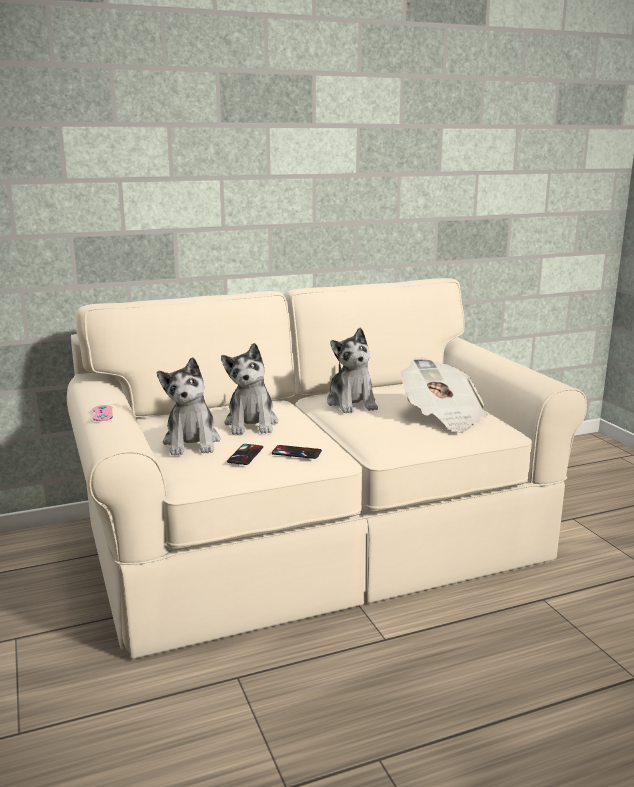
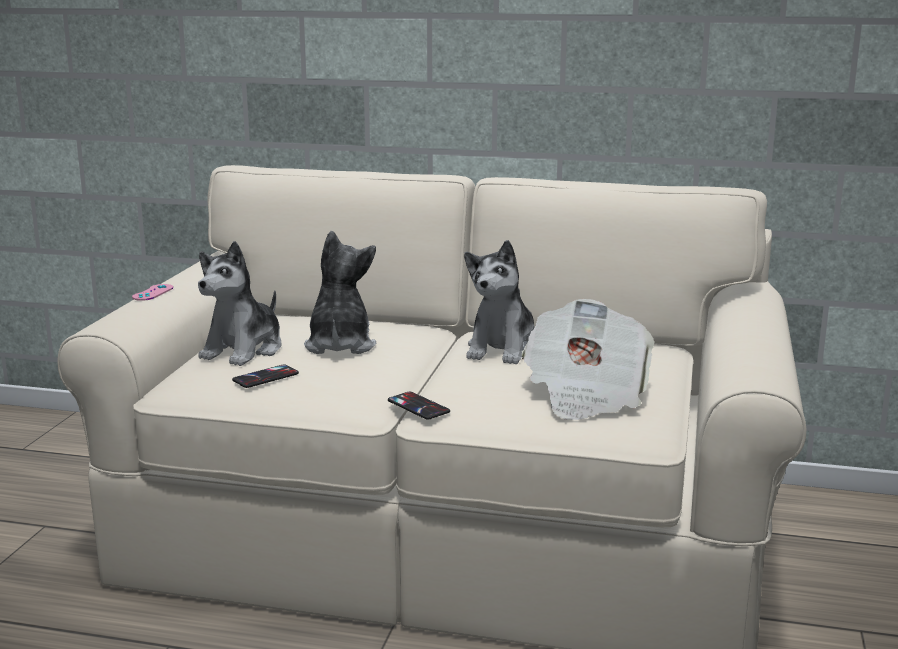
camera: 35 degrees right, 0 degrees up
plush toy [221,343,278,435] -> plush toy turned 150 degrees clockwise [304,231,376,354]
phone [272,445,322,459] -> phone moved to [388,392,450,419]

